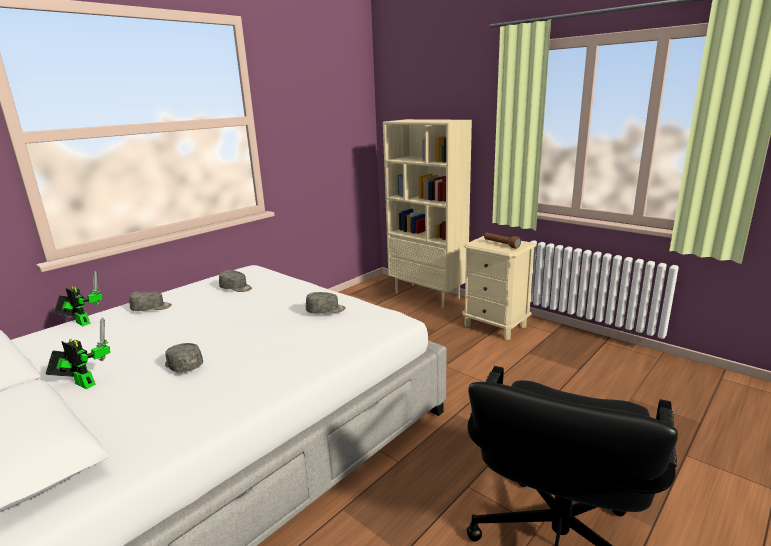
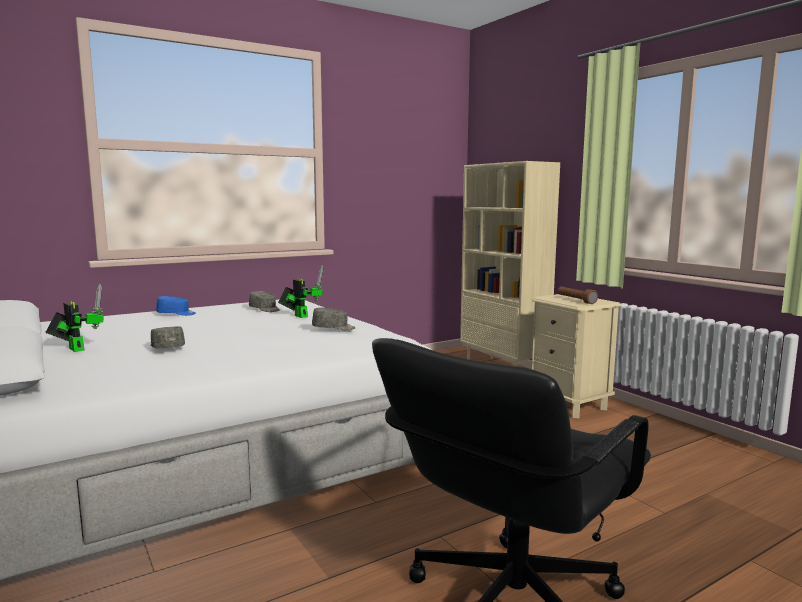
camera: 15 degrees right, 10 degrees down
toy robot [54,271,102,326] -> toy robot moved to [278,265,324,318]
grey cap [129,291,172,311] -> blue cap [156,296,196,316]

